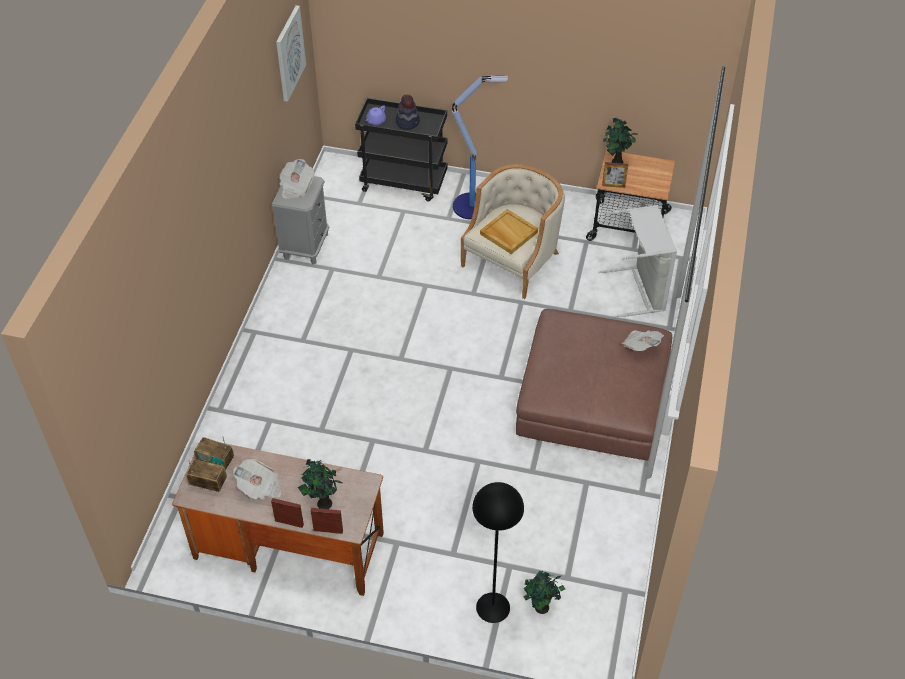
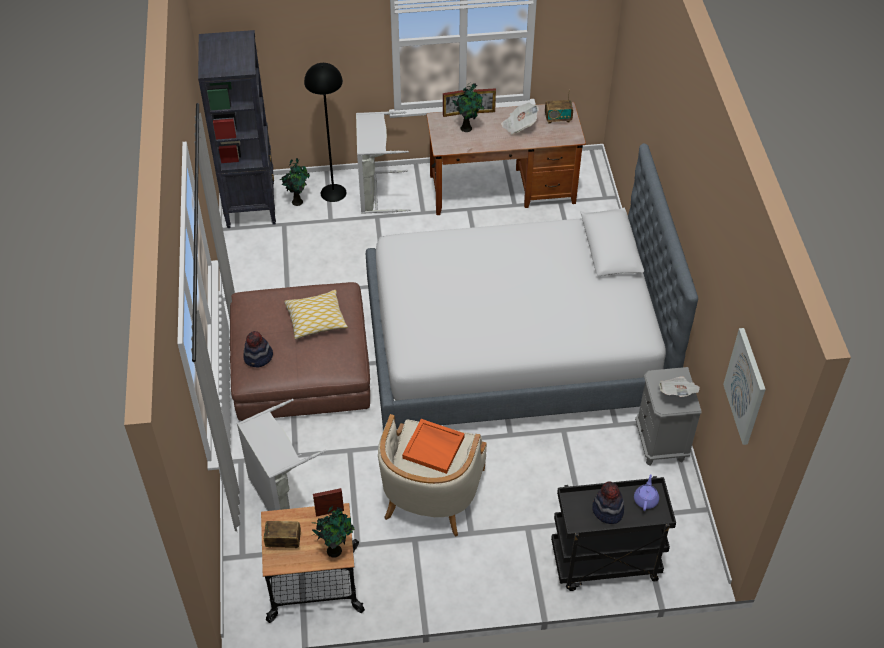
camera: 160 degrees right, 0 degrees up
radio [194,436,234,470] -> radio moved to [264,521,301,548]
floor lamp [452,75,508,220] -> none
beige tray [480,209,538,254] -> orange tray [402,419,465,474]
newspaper [622,330,664,351] -> hat [243,331,273,367]
none -> black bookcase [198,30,276,228]
none -> pillow [284,290,348,339]
none -> grey laundry basket [356,111,410,214]
none -> bed [366,143,698,430]

